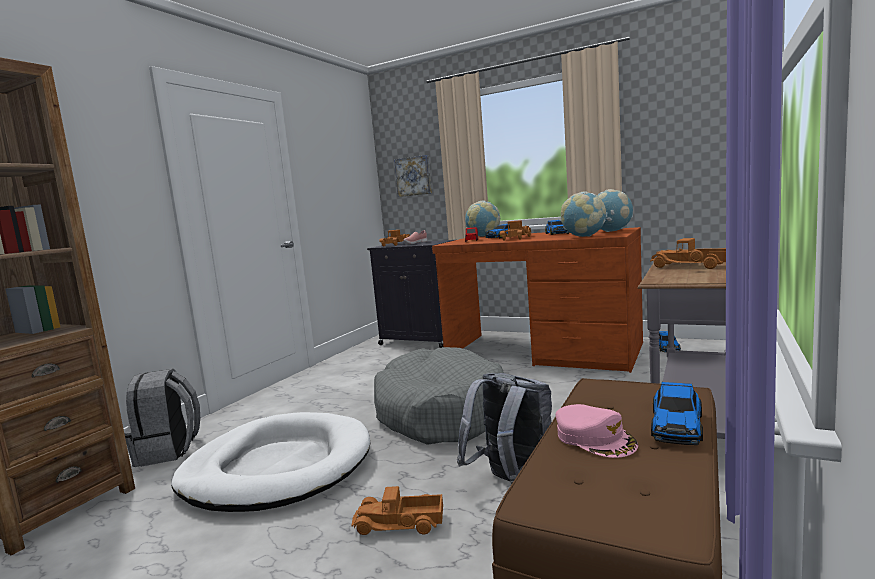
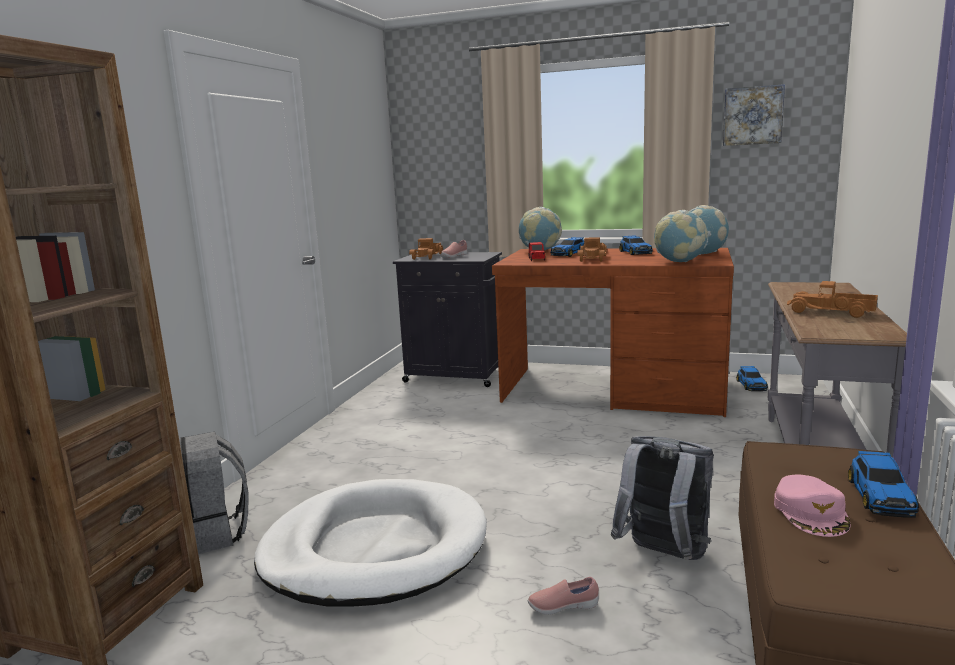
camera: 10 degrees left, 5 degrees up
toy truck [352,486,443,535] -> pink shoe [528,577,599,615]
grey dog bed [374,347,504,445] -> none
picture [394,155,432,197] -> picture moved to [723,84,785,146]
pink cap [556,404,638,458] -> pink cap turned 45 degrees clockwise [774,474,850,537]

